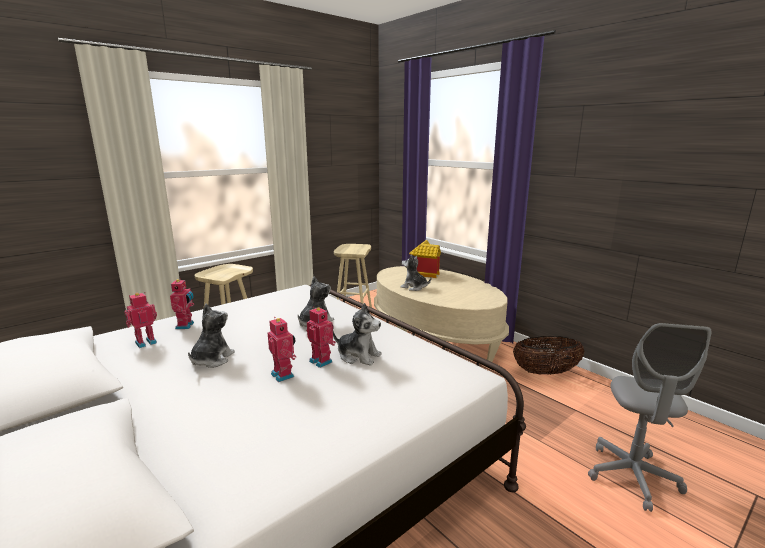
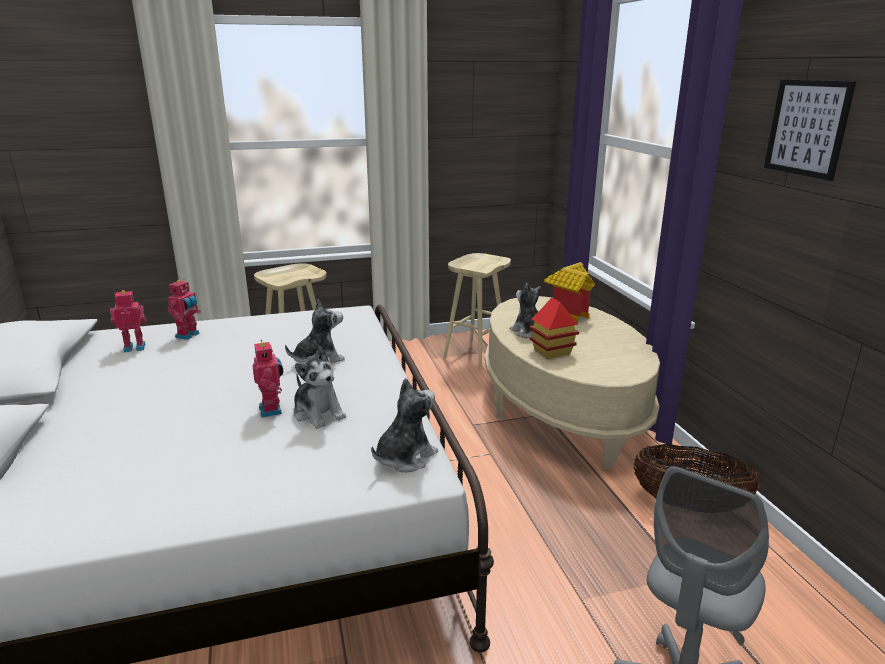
camera: 25 degrees right, 5 degrees up
plush toy [188,304,235,368] -> plush toy moved to [371,378,438,472]
toy robot [268,317,296,382] -> none
none -> toy house [529,298,579,359]
none -> picture [764,80,856,181]

